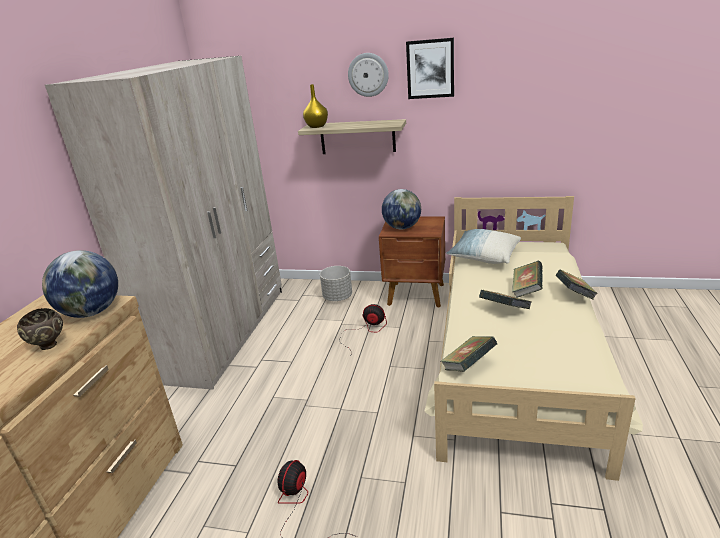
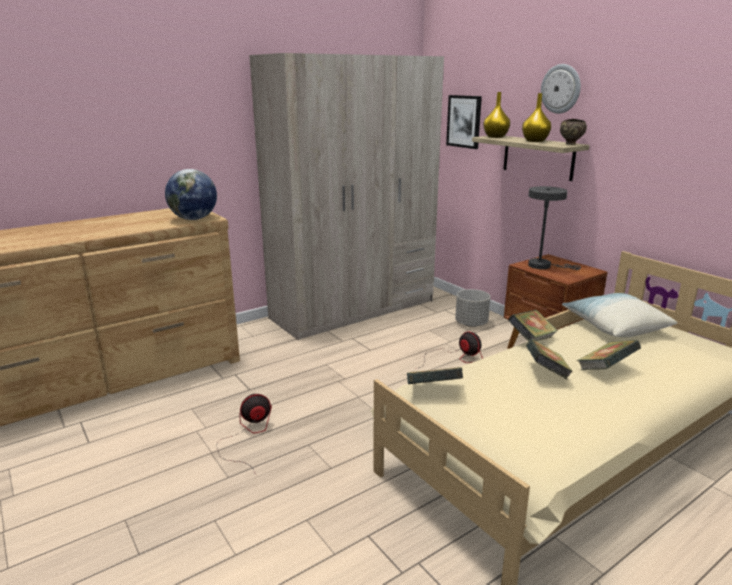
camera: 40 degrees right, 5 degrees down
brown bowl [17,308,63,350] -> brown bowl moved to [560,119,587,145]
globe [382,189,421,229] -> grey table lamp [528,186,581,270]
picture [406,38,454,99] -> picture moved to [446,95,482,149]
book [556,270,598,300] -> book moved to [508,310,558,342]
none -> yellow vase [522,93,551,142]

